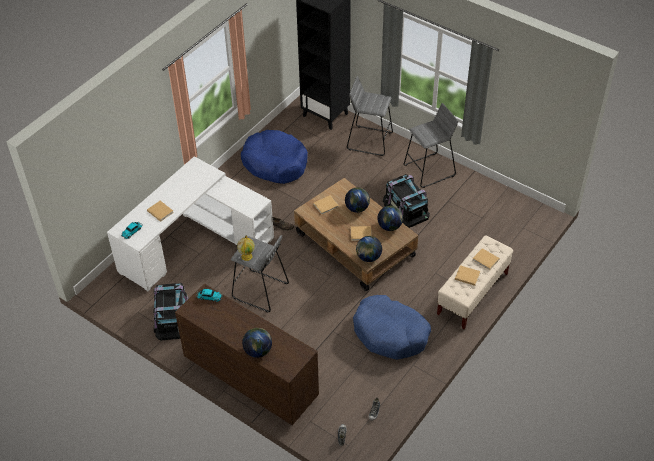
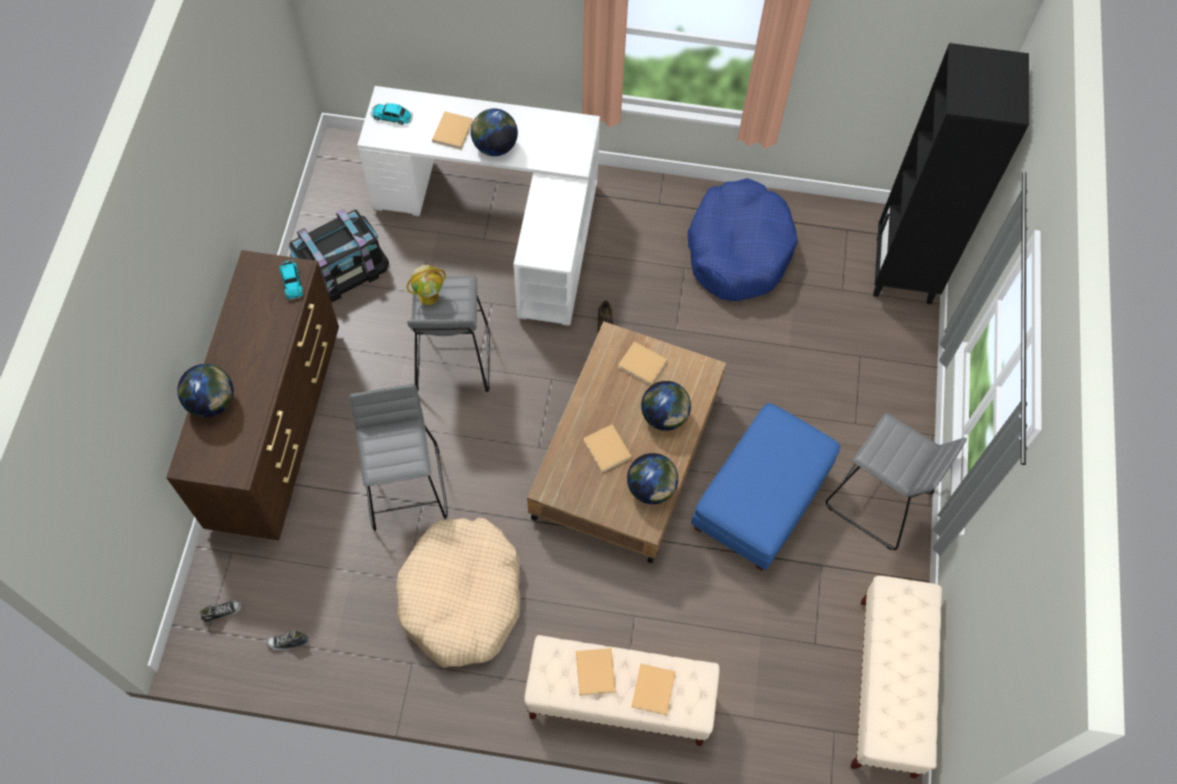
camera: 60 degrees right, 15 degrees up
grey stool [347,76,393,156] -> grey stool moved to [349,384,448,531]
blue dog bed [353,295,431,360] -> beige dog bed [396,517,520,668]
globe [356,236,382,262] -> globe moved to [471,108,518,156]
black storage box [383,174,430,228] -> blue ottoman [691,403,840,571]
none -> beige bench [851,576,942,779]

